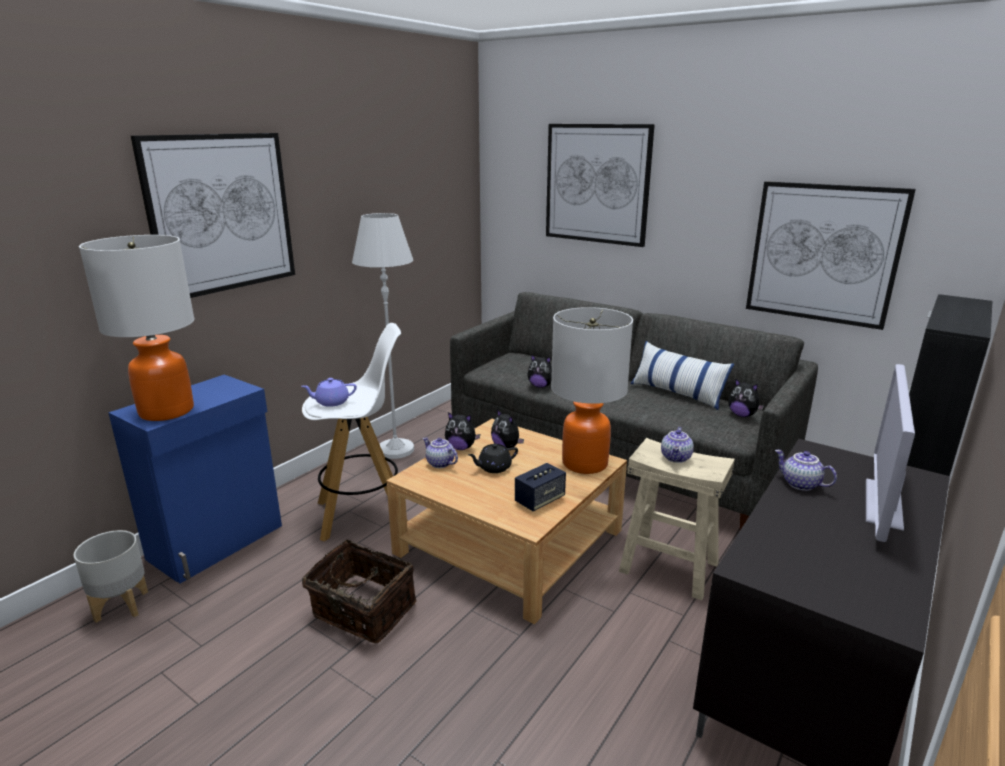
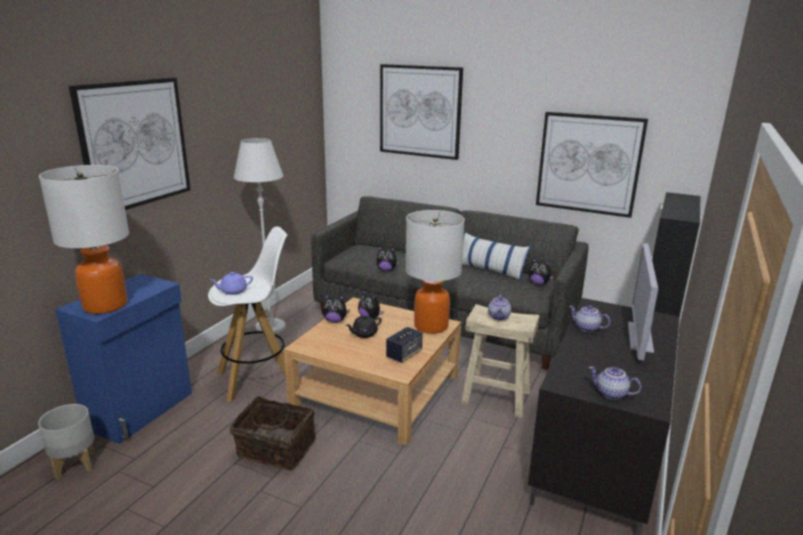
camera: 10 degrees left, 0 degrees up
teapot [423,437,458,468] -> teapot moved to [588,366,641,400]

